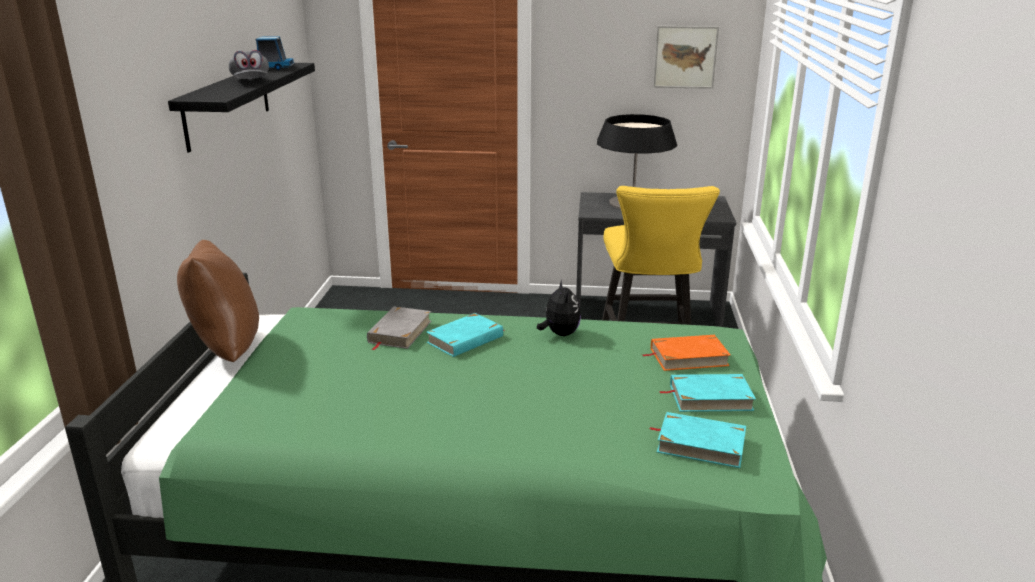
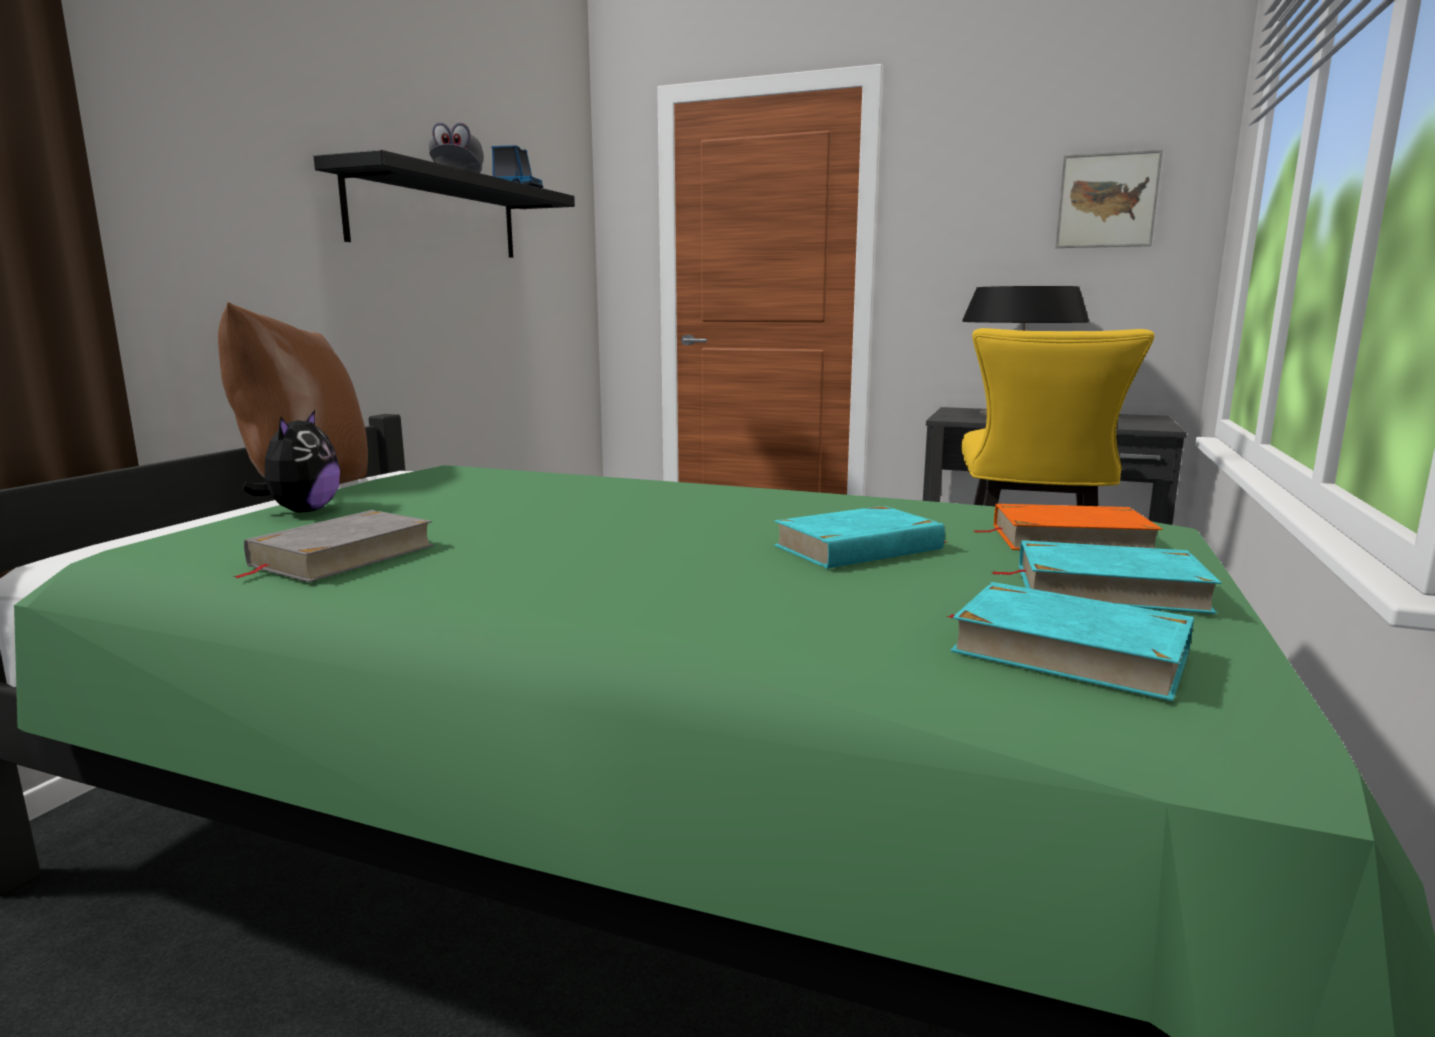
camera: 15 degrees right, 10 degrees down
grey book [367,306,431,350] -> grey book moved to [232,510,434,582]
turquoise book [426,313,505,357] -> turquoise book moved to [774,506,946,569]
plush toy [537,280,581,336] -> plush toy moved to [242,410,340,512]

